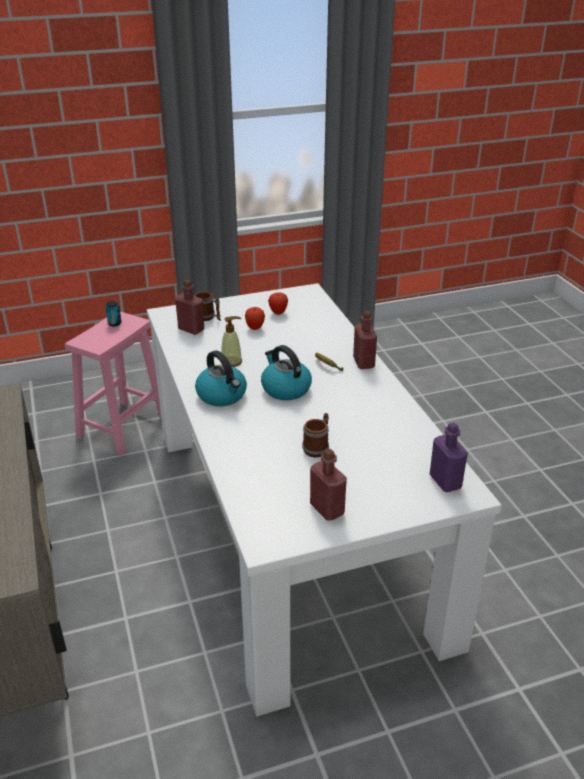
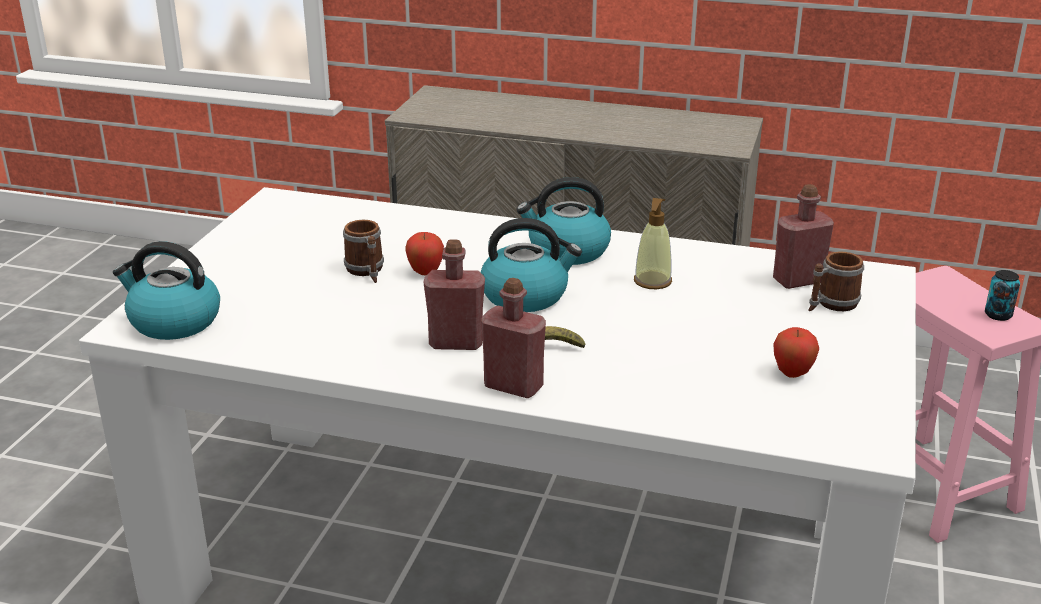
camera: 125 degrees right, 5 degrees down
apple [245,307,265,330] -> apple moved to [405,232,444,275]
red bottle [310,449,347,521] -> red bottle moved to [423,239,485,350]
purple bottle [429,423,468,492] -> kettle [113,241,220,340]

